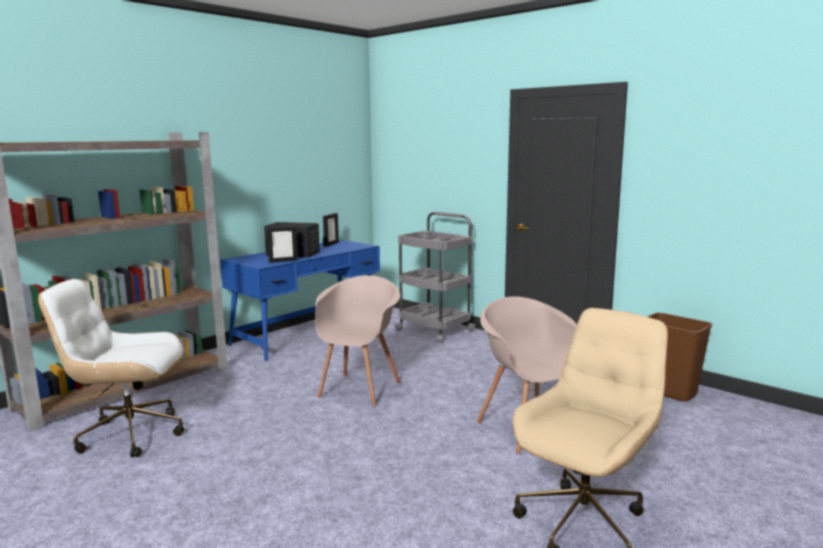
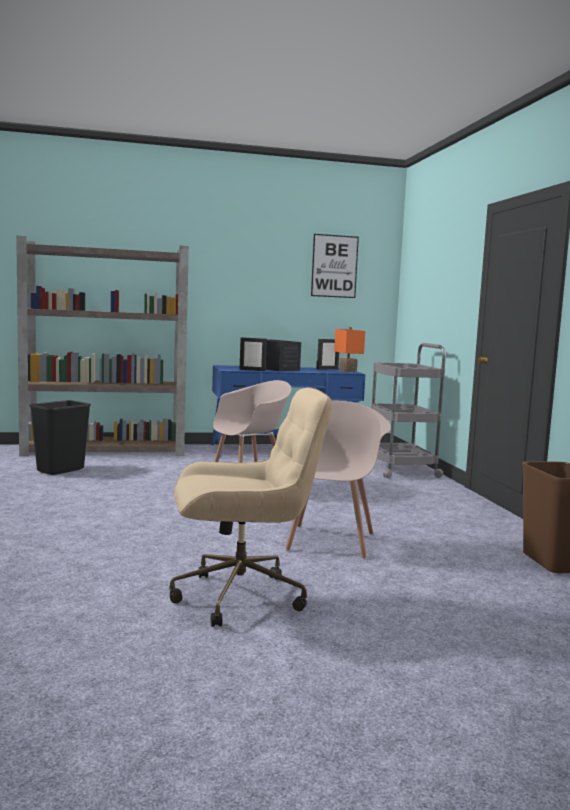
camera: 35 degrees right, 5 degrees down
white office chair [38,279,184,457] -> black trash can [29,400,91,475]
none -> picture [311,234,359,298]
none -> orange table lamp [334,327,365,372]

